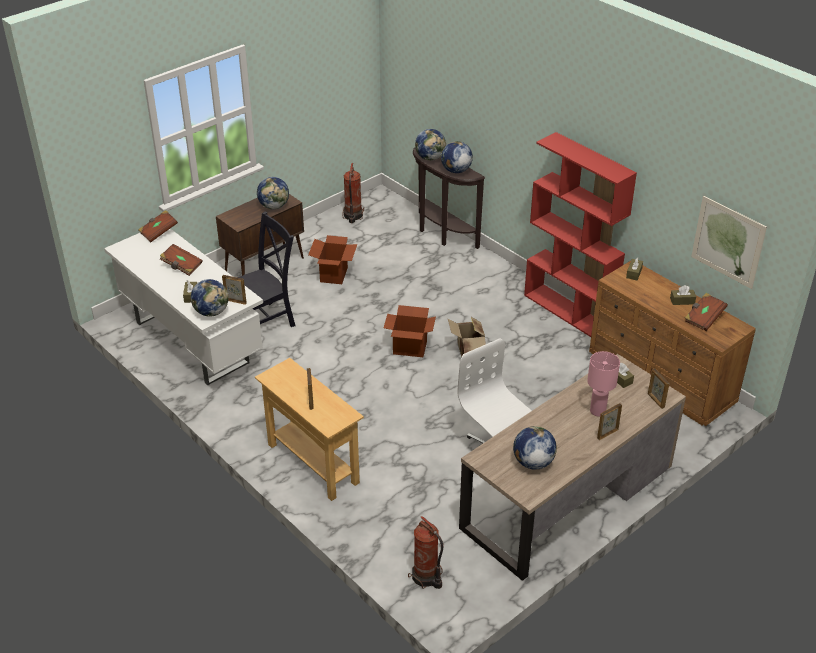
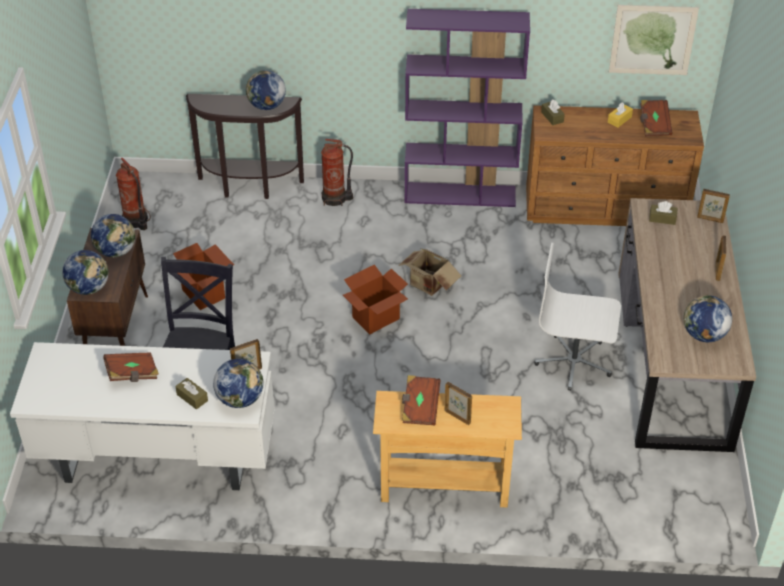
camera: 45 degrees left, 5 degrees up
brown book [138,210,178,242] -> brown book moved to [402,375,441,426]
fire extinguisher [408,516,443,589] -> fire extinguisher moved to [321,139,353,206]
globe [415,129,446,161] -> globe moved to [62,250,108,295]
red bookcase [524,132,637,337] -> purple bookcase [404,9,530,207]
pink table lamp [587,351,620,416] -> none
brown tissue box [670,285,696,305] -> yellow tissue box [608,102,633,128]

